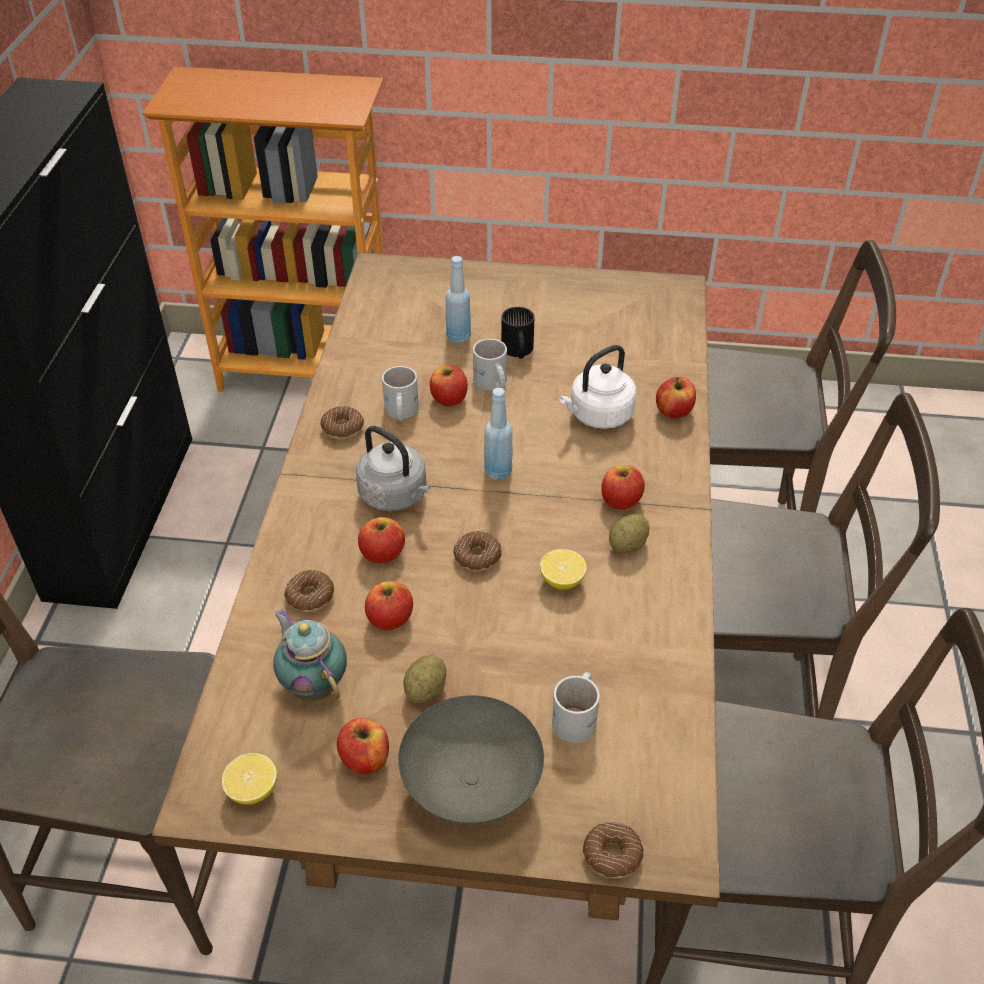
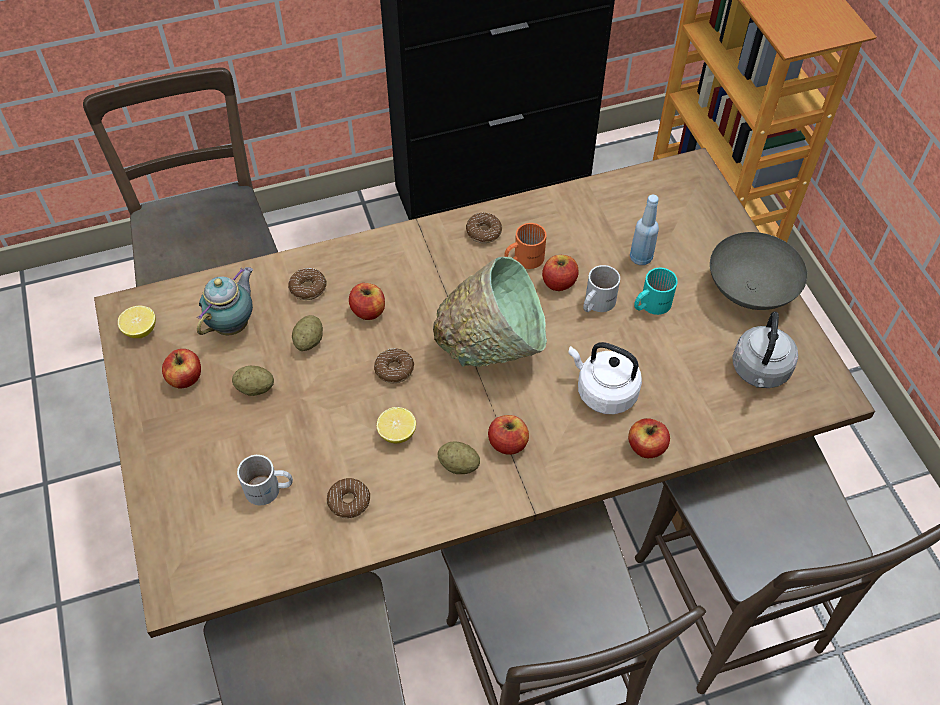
camera: 65 degrees right, 10 degrees up
grey kettle [356,426,431,511] -> grey kettle moved to [732,311,798,388]
apple [365,581,413,631] -> potato [292,315,323,351]
white mug [382,366,419,422] -> orange mug [504,223,546,269]
grey bowl [398,695,544,825] -> grey bowl moved to [710,232,807,310]
blue bottle [484,388,512,480] -> green bowl [433,257,547,367]
black mug [501,307,534,359] -> turquoise mug [634,268,678,315]
donut [583,822,644,879] -> donut moved to [327,478,370,518]

